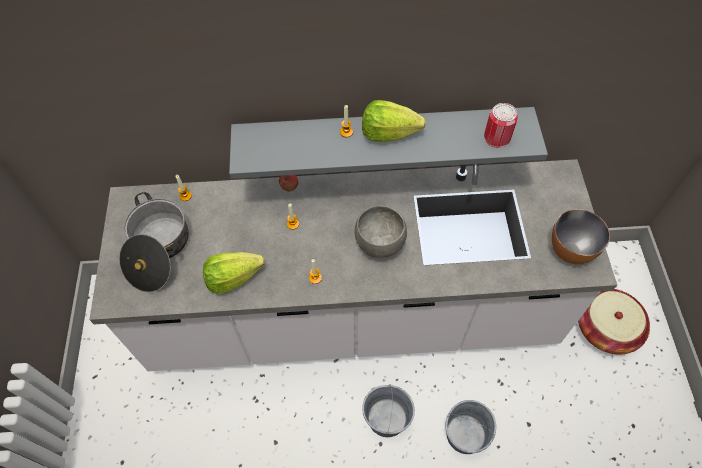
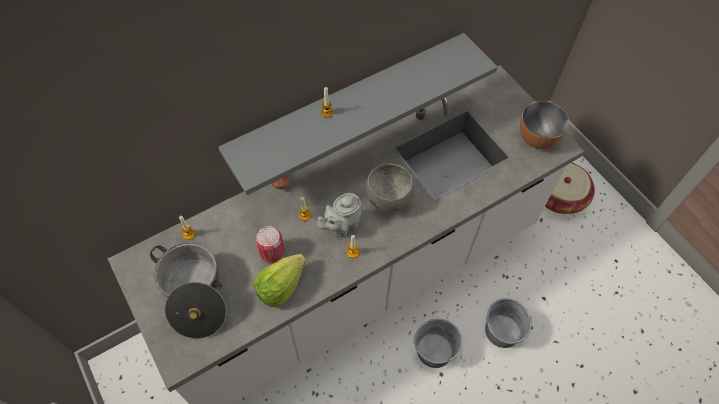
camera: 30 degrees left, 0 degrees up
lettuce [362,100,426,142] -> none
can [484,103,518,148] -> can moved to [256,226,285,263]
none -> grey teapot [318,193,361,237]

